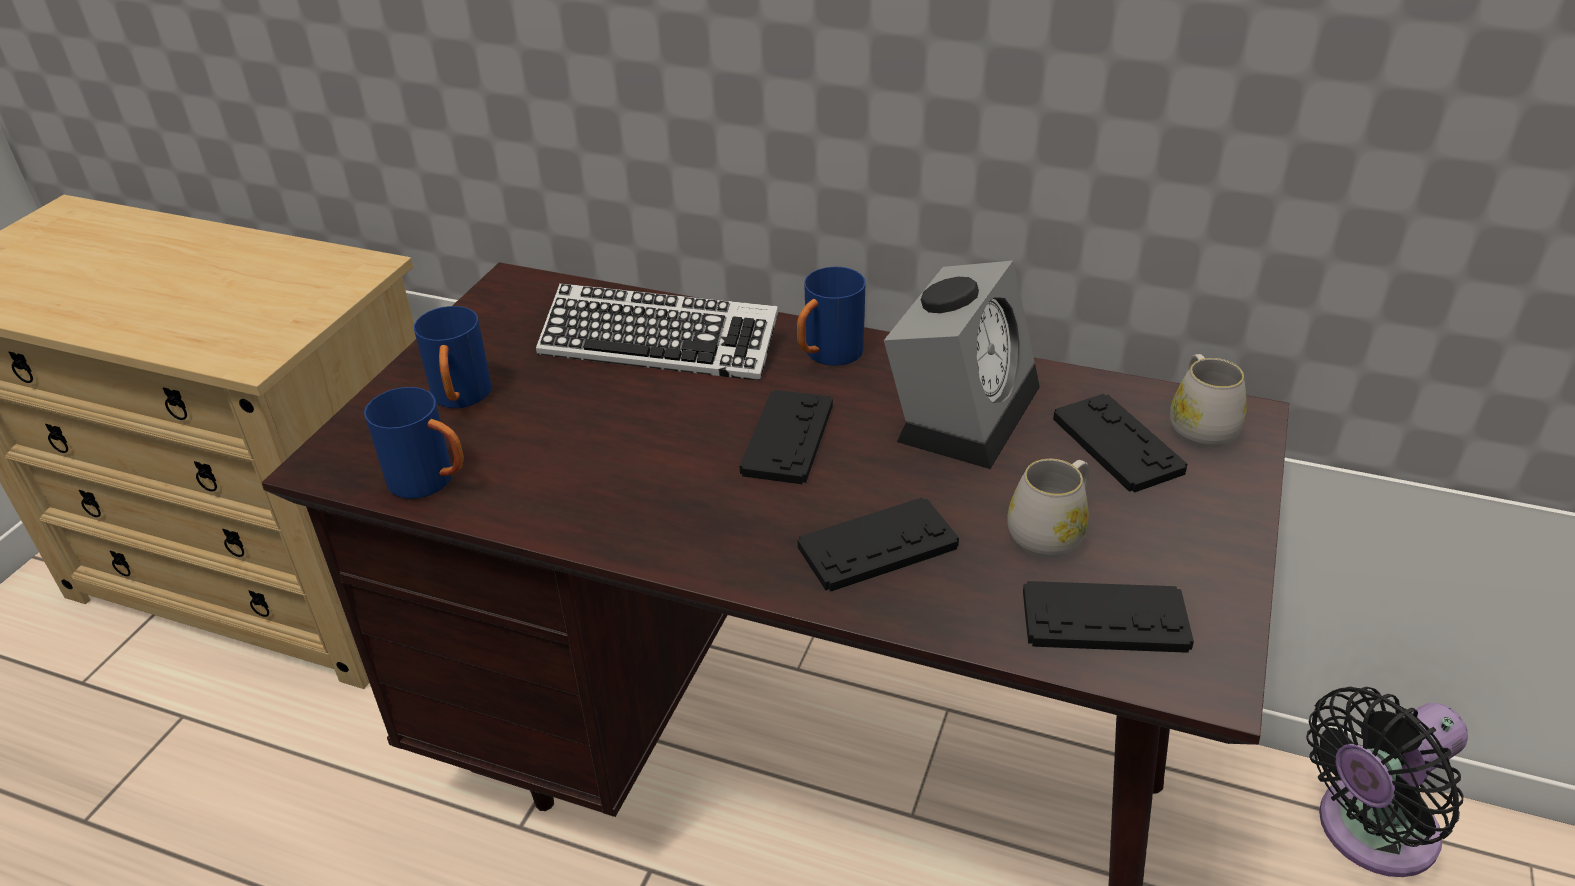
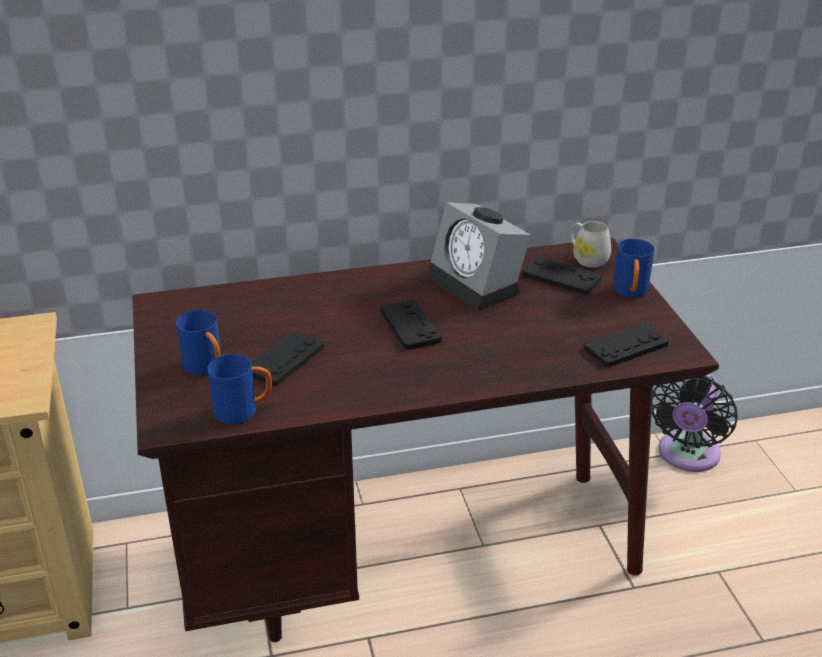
camera: 35 degrees left, 5 degrees down
keyboard [536,283,779,381] -> none
blue mug [797,267,866,366] -> blue mug moved to [613,239,655,298]
black game controller [798,498,959,592] -> black game controller moved to [251,331,324,386]
alarm clock [884,261,1040,469] -> alarm clock turned 150 degrees clockwise [427,202,531,311]
white mug [1007,459,1089,558] -> none

